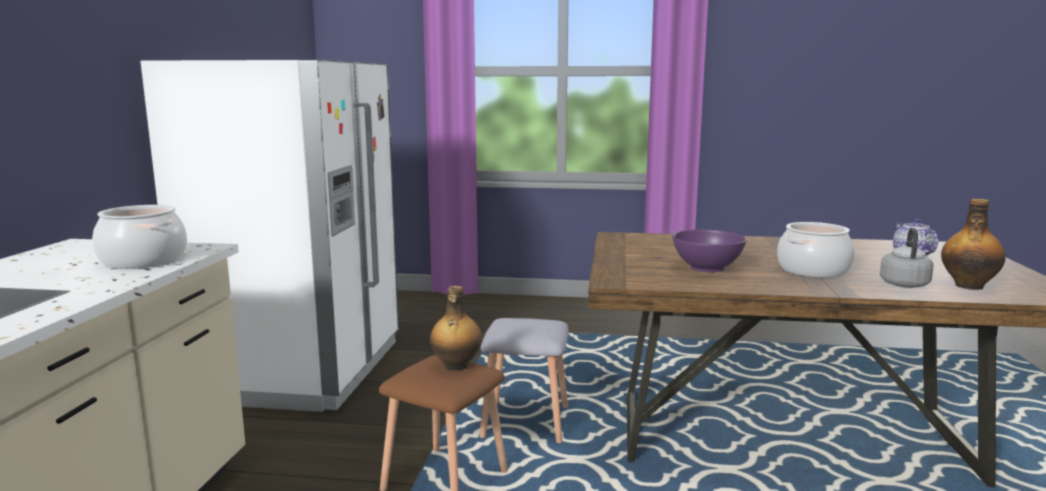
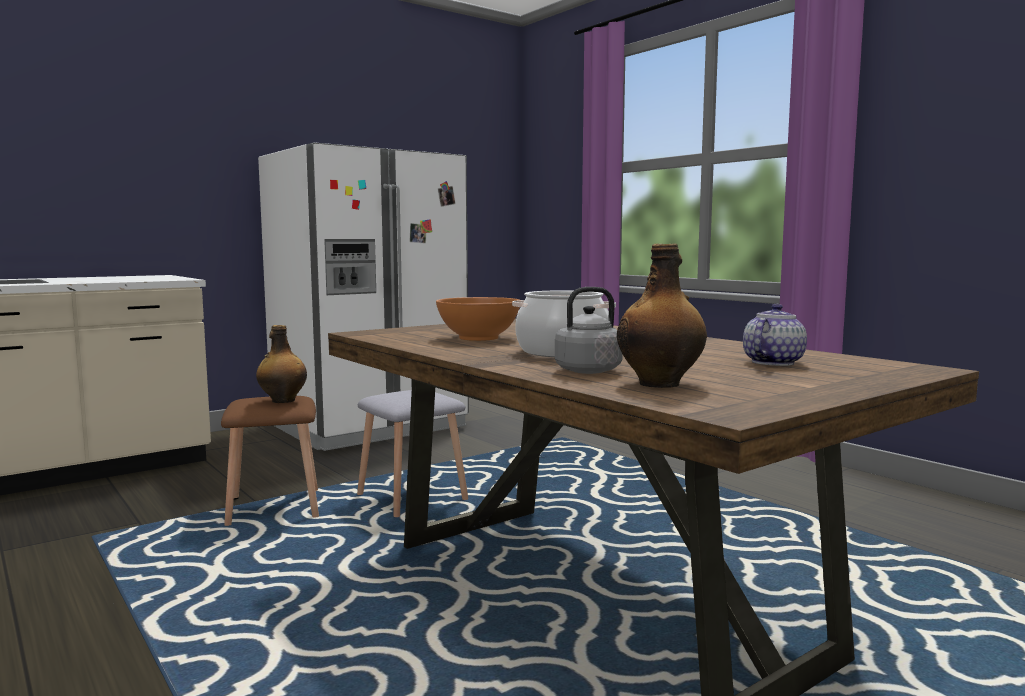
camera: 45 degrees right, 5 degrees down
cooking pot [92,205,187,269] -> none
purple bowl [672,230,747,272] -> orange bowl [436,297,520,341]

